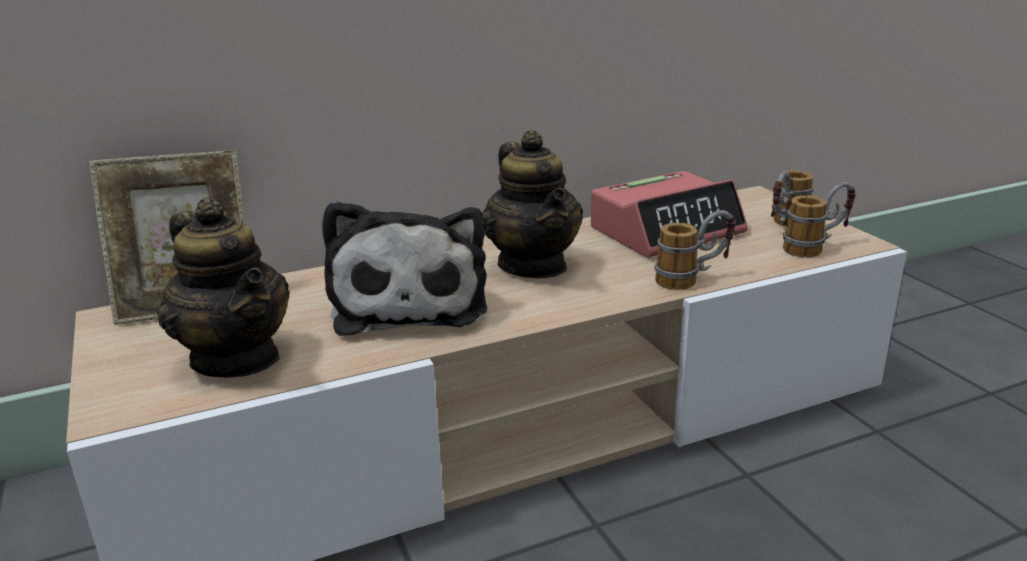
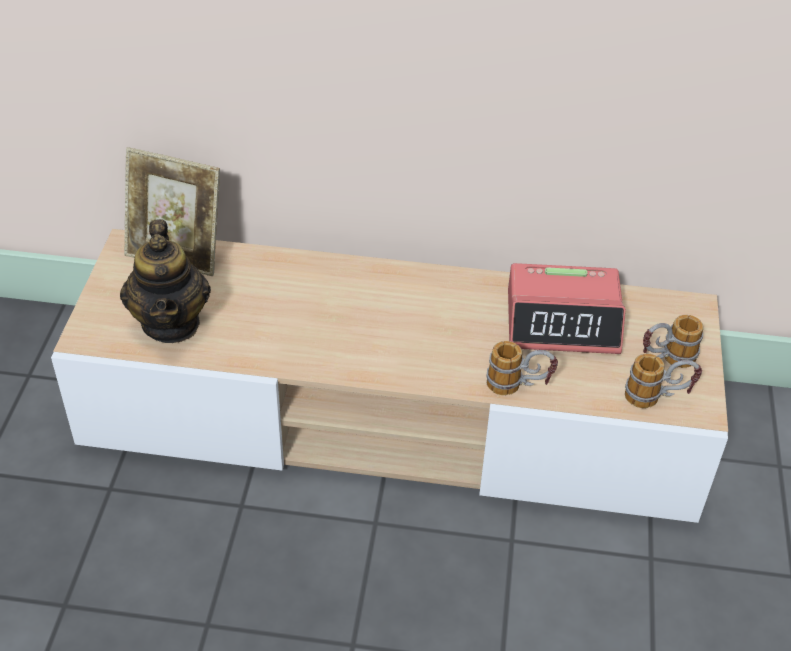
camera: 30 degrees right, 20 degrees up
plush toy [322,201,487,336] -> none
teapot [482,130,583,278] -> none

